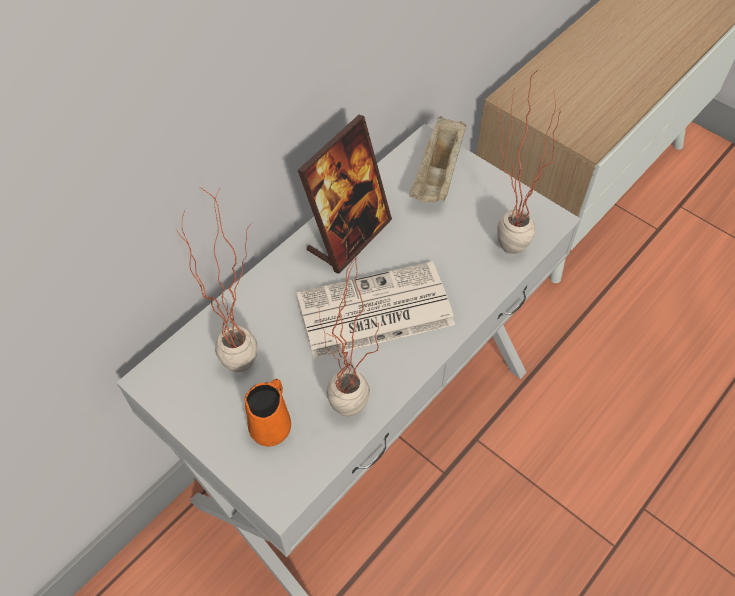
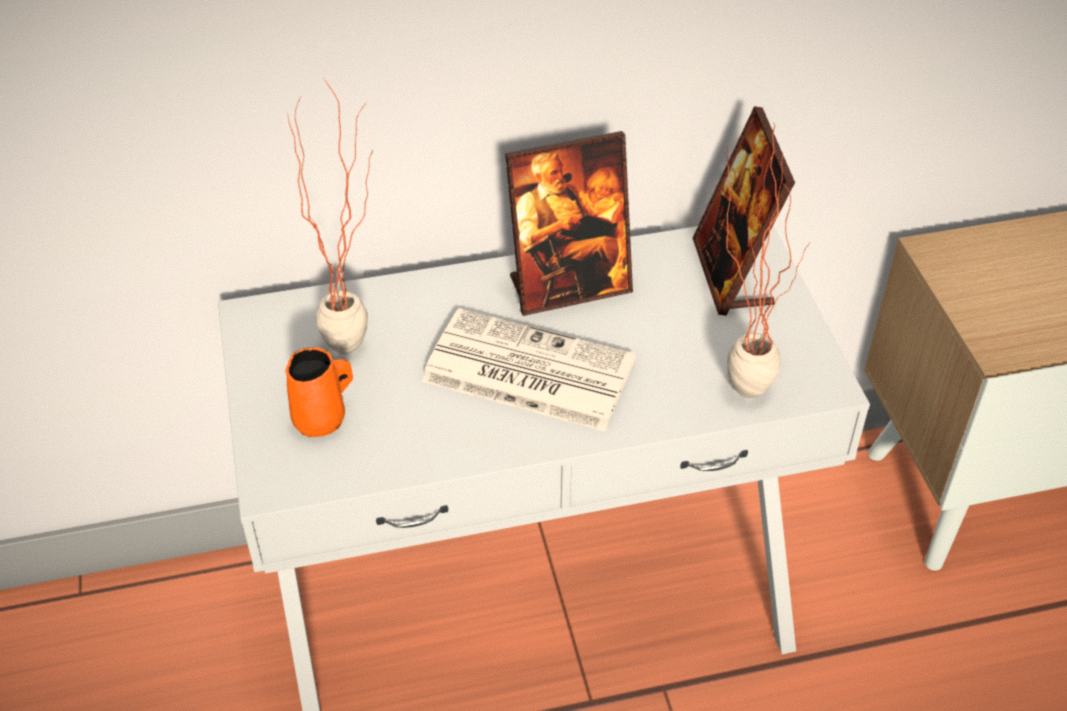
camera: 35 degrees right, 10 degrees down
potted plant [319,256,379,417] -> none
beige tray [409,116,466,203] -> picture frame [693,106,795,315]

